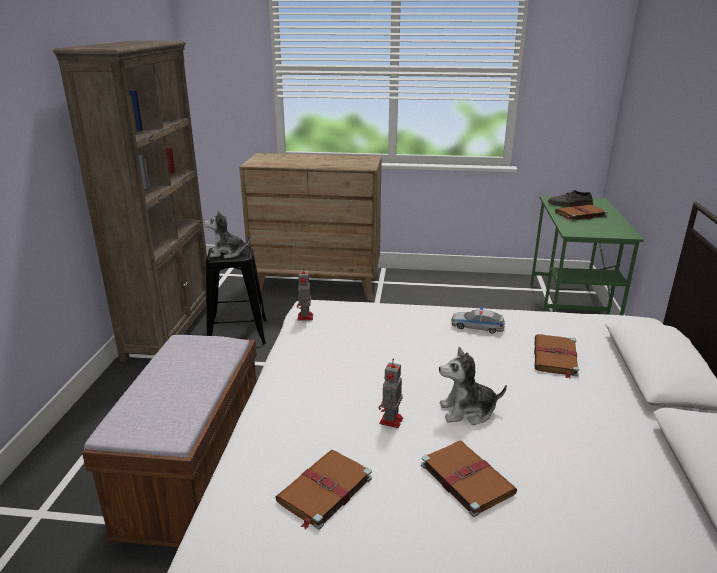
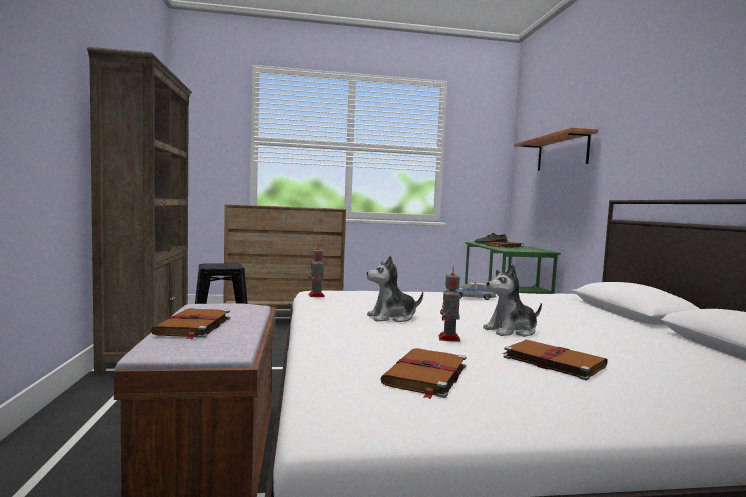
camera: 15 degrees left, 20 degrees down
plush toy [204,211,250,259] -> plush toy moved to [367,255,423,322]
brown book [534,334,579,378] -> brown book moved to [151,308,230,339]
none -> shelf [514,127,598,171]

